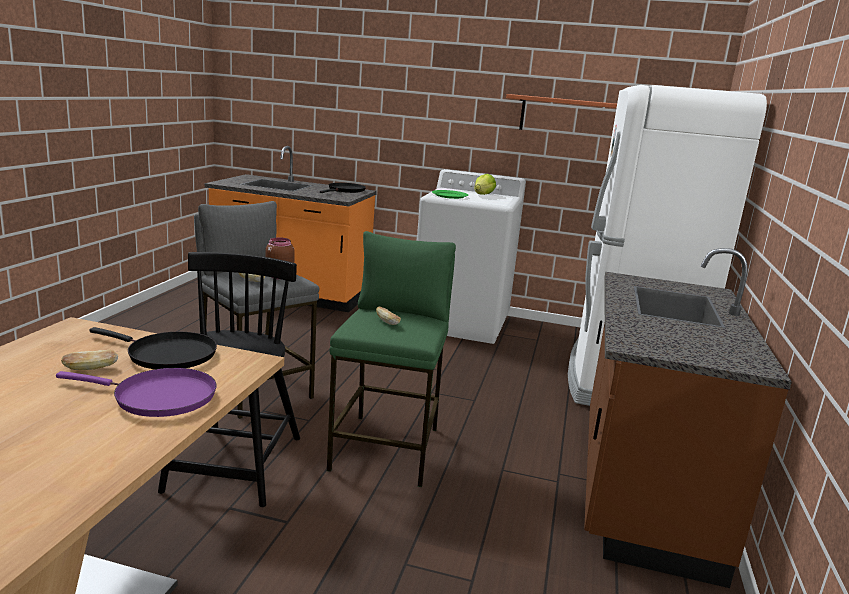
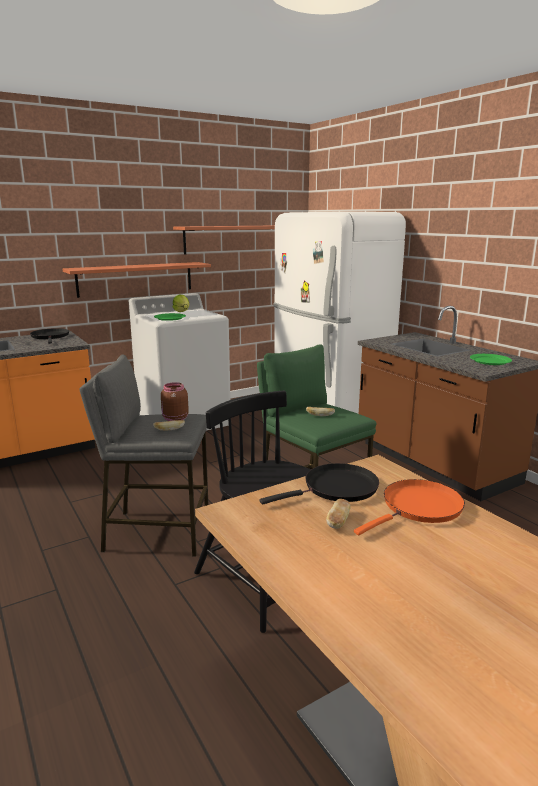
camera: 45 degrees left, 0 degrees up
purple frying pan [56,368,216,417] -> orange frying pan [354,479,465,535]
none -> shelf [62,262,211,298]
none -> green plate [470,354,512,365]

